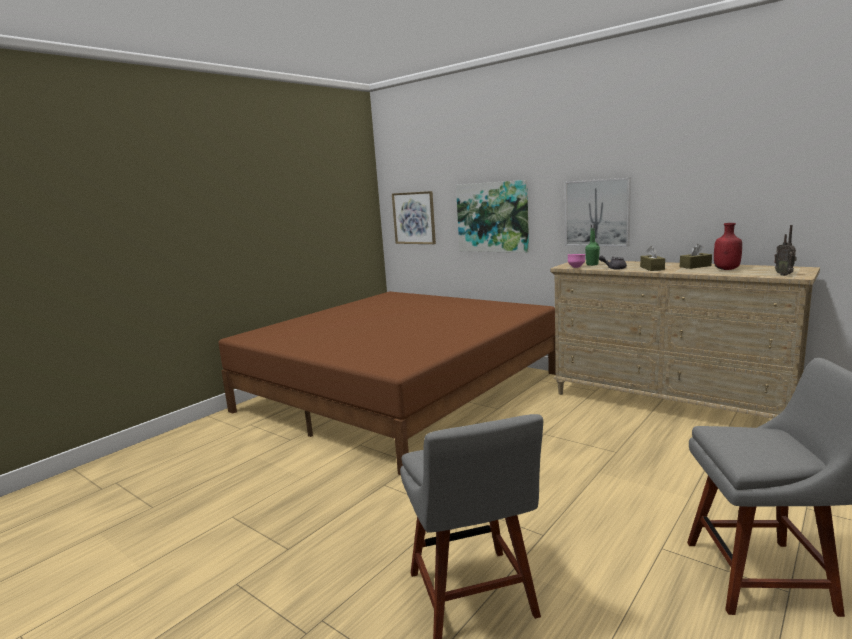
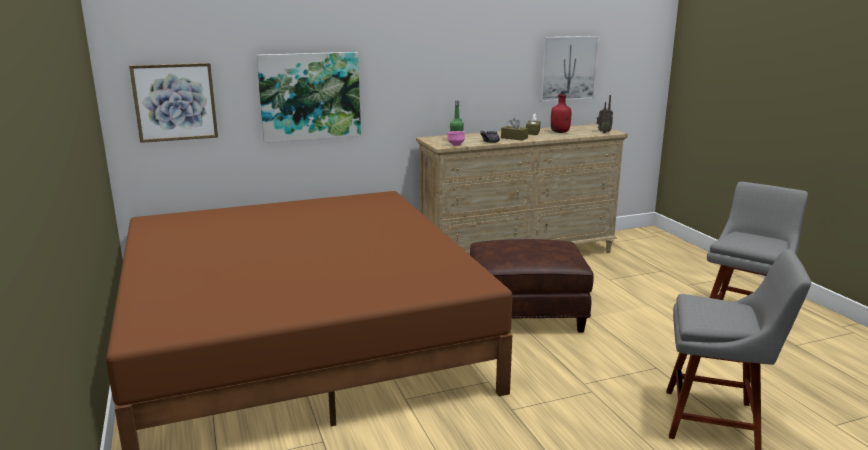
camera: 60 degrees left, 5 degrees up
picture [565,178,631,246] -> picture moved to [539,36,599,102]
none -> brown ottoman [470,239,594,332]

